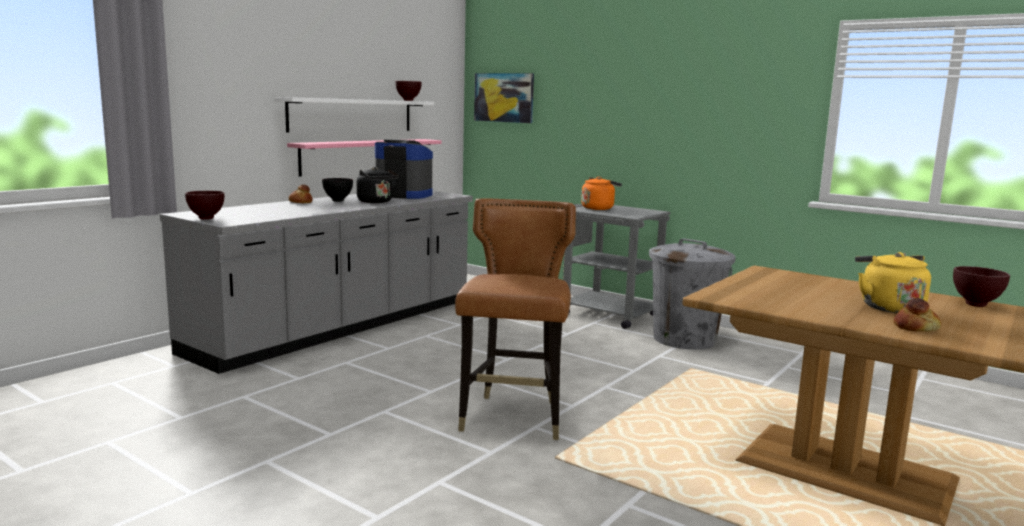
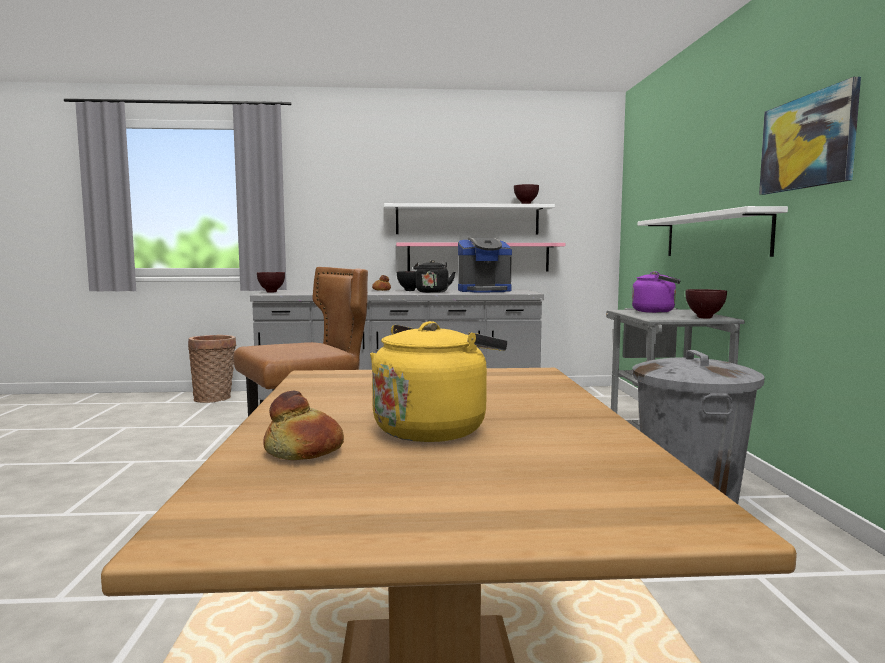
camera: 50 degrees right, 5 degrees down
coffee machine [375,139,433,199] -> coffee machine turned 105 degrees clockwise [458,238,512,293]
picture [474,73,534,123] -> picture moved to [759,77,861,195]
orange kettle [581,177,622,210] -> purple kettle [632,271,681,313]
brown bowl [953,266,1010,307] -> brown bowl moved to [686,289,727,318]
none -> basket [188,335,237,403]
none -> white shelf [638,206,788,257]

